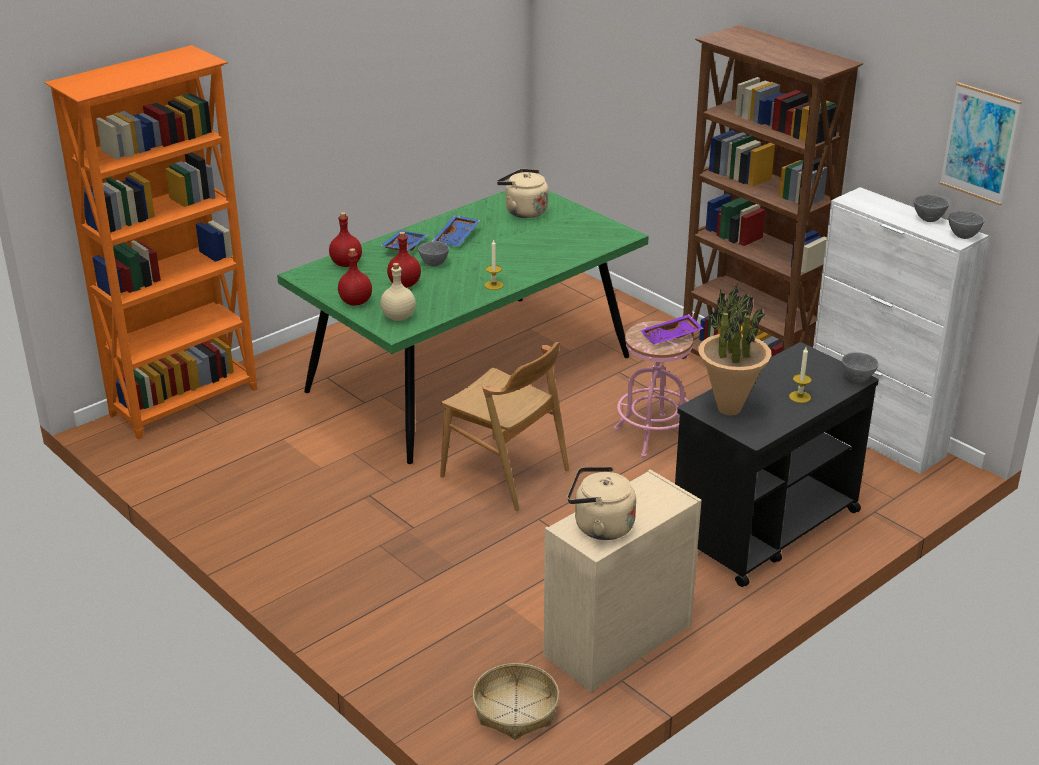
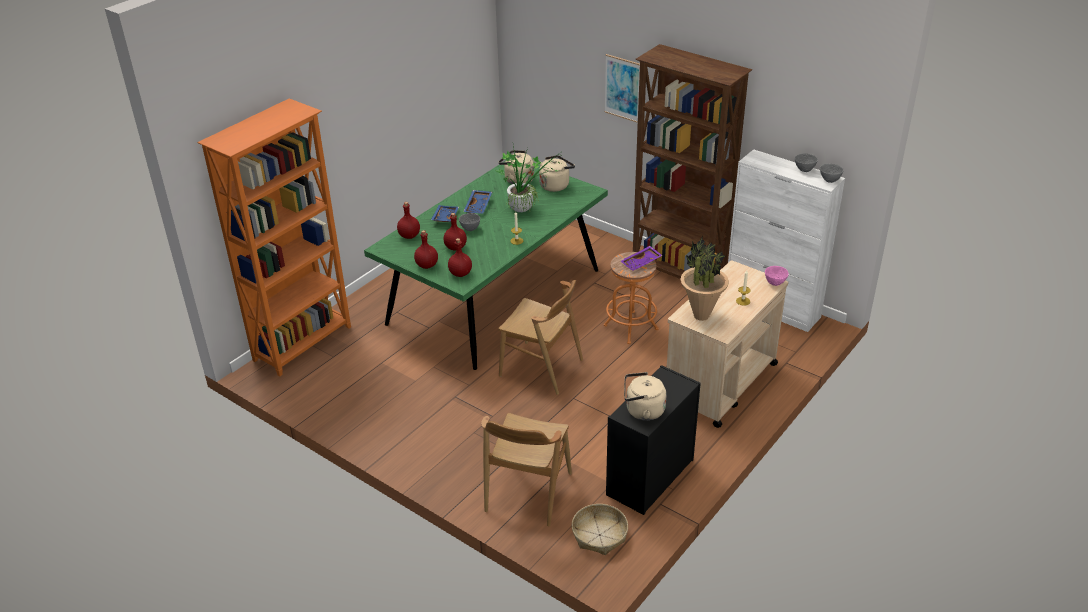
camera: 10 degrees left, 5 degrees up
beige bottle [380,263,416,321] -> red bottle [448,238,472,277]
beige dresser [543,469,701,692] -> black dresser [606,365,701,515]
pink stool [614,321,693,458] -> orange stool [604,252,659,344]
black cart [675,342,879,587] -> beige cart [667,260,788,428]
grey bowl [842,352,878,382] -> pink bowl [765,266,789,286]
picture [939,82,1021,205] -> picture moved to [604,54,640,123]
none -> brown chair [481,413,572,526]
none -> potted plant [495,140,564,212]
none -> beige kettle [539,155,575,192]

